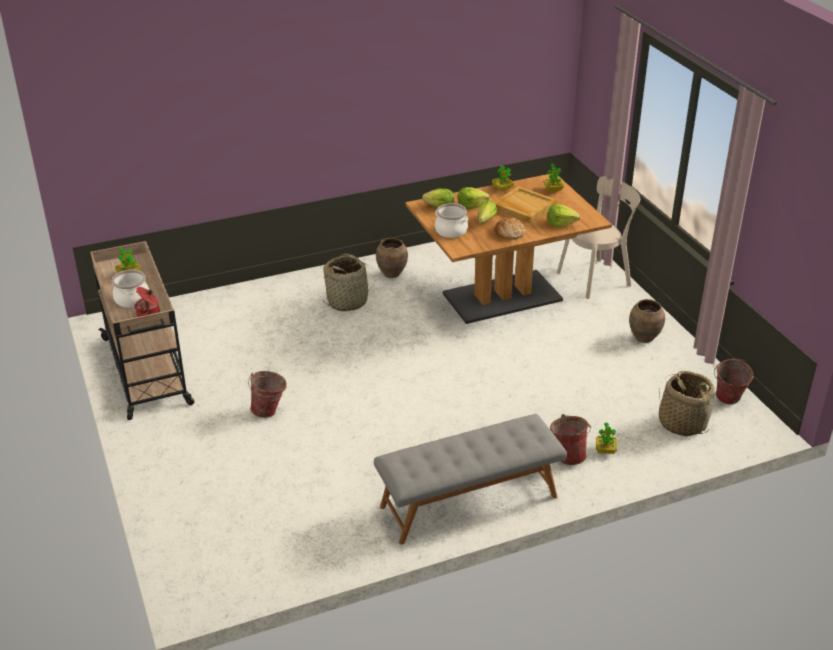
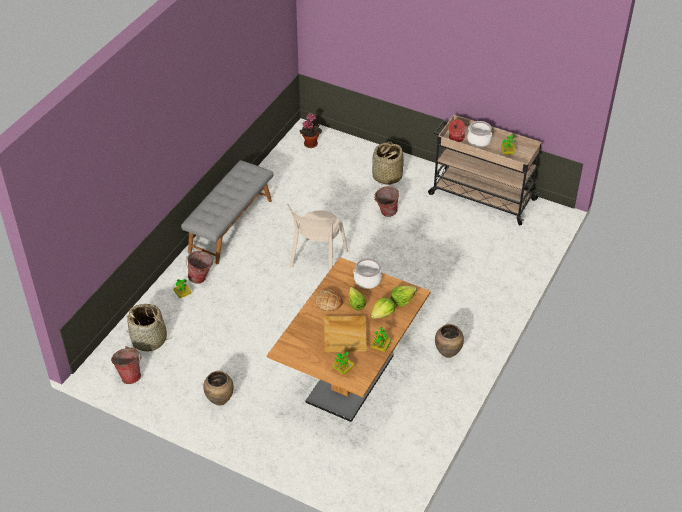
camera: 140 degrees right, 10 degrees up
basket [322,254,376,311] -> basket moved to [372,142,404,185]
lettuce [547,204,580,227] -> none
beige chair [557,177,640,299] -> beige chair moved to [287,204,348,271]
none -> potted plant [300,113,322,148]

